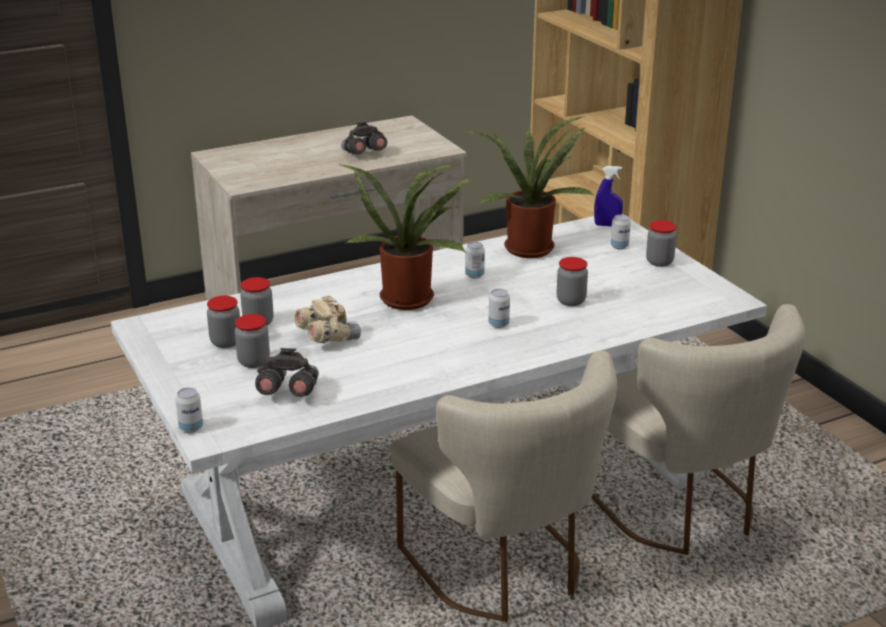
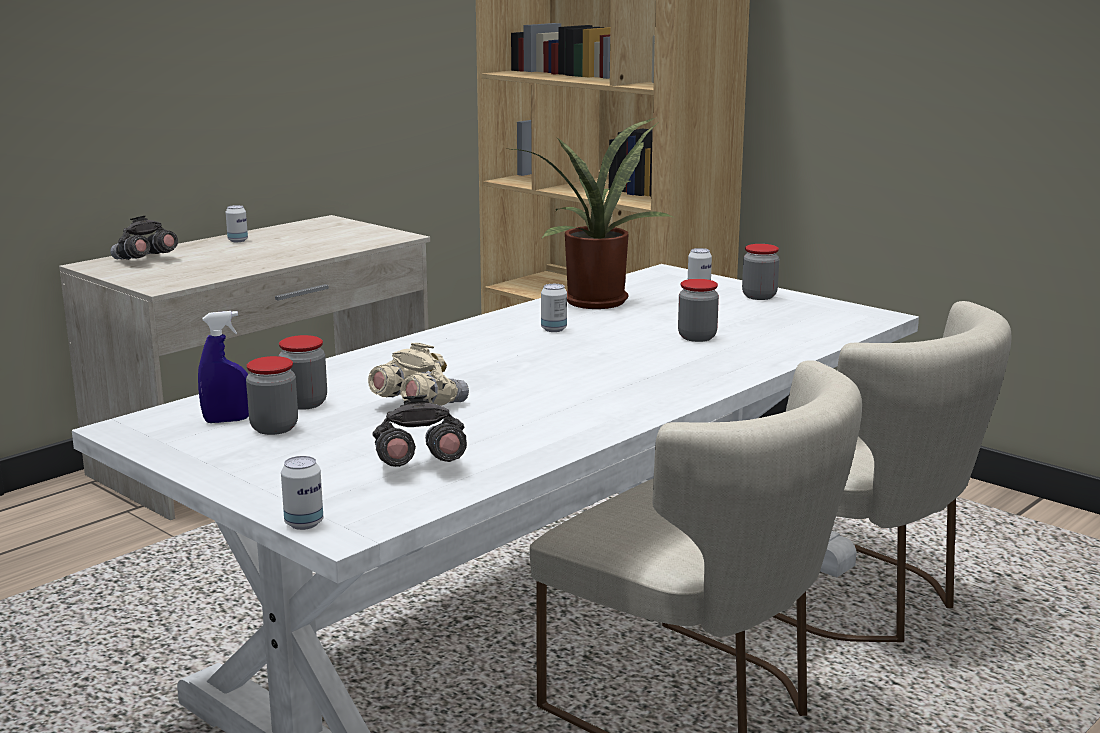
camera: 20 degrees left, 10 degrees down
jar [235,314,270,368] -> none
grey binoculars [341,122,387,154] -> grey binoculars moved to [110,216,178,260]
potted plant [341,164,476,310] -> none
can [489,289,510,328] -> can moved to [225,205,248,242]
blue spray bottle [594,166,623,226] -> blue spray bottle moved to [198,311,249,423]

